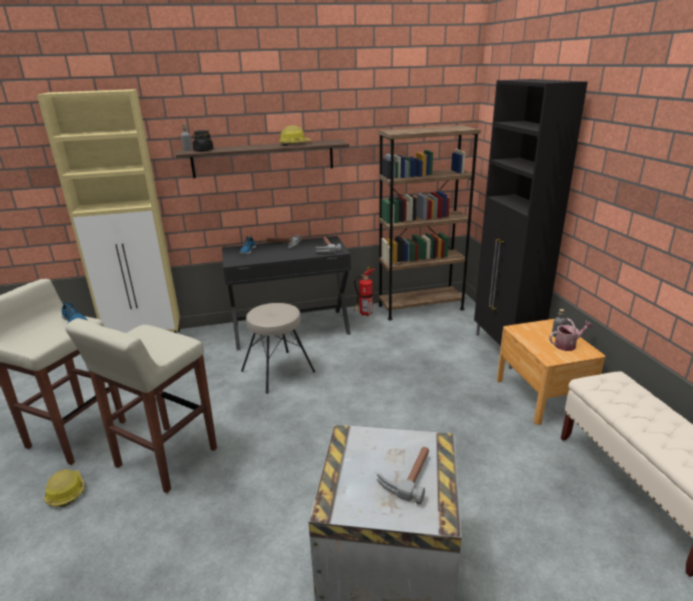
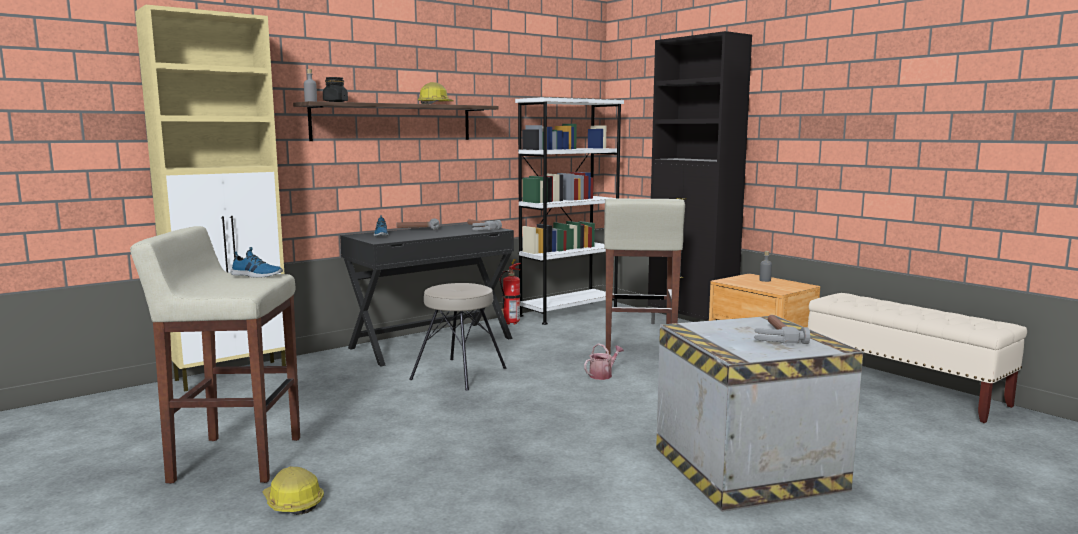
camera: 25 degrees left, 15 degrees down
beige stool [65,318,217,493] -> beige stool moved to [604,198,685,355]
brown bookcase [378,125,481,320] -> white bookcase [515,97,624,325]
watering can [549,318,593,351] -> watering can moved to [584,343,624,380]

